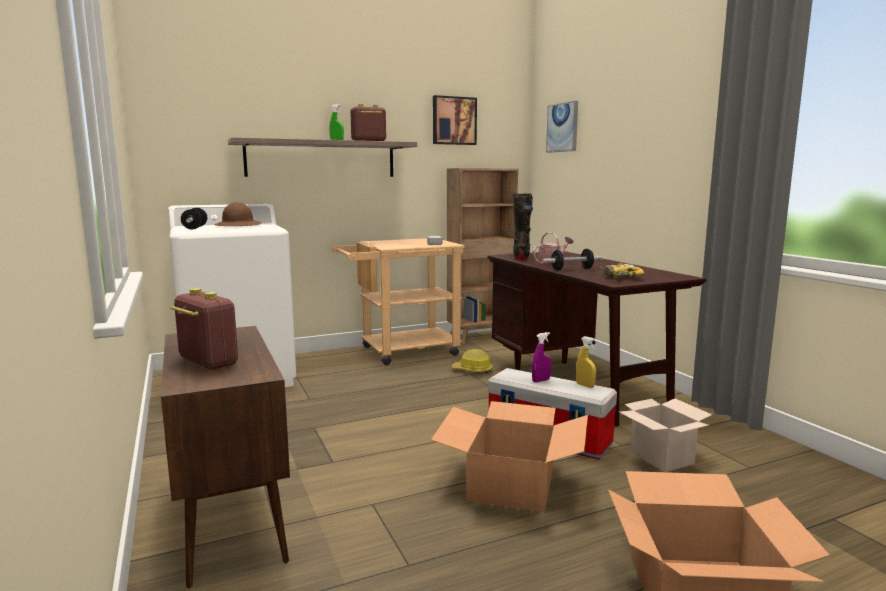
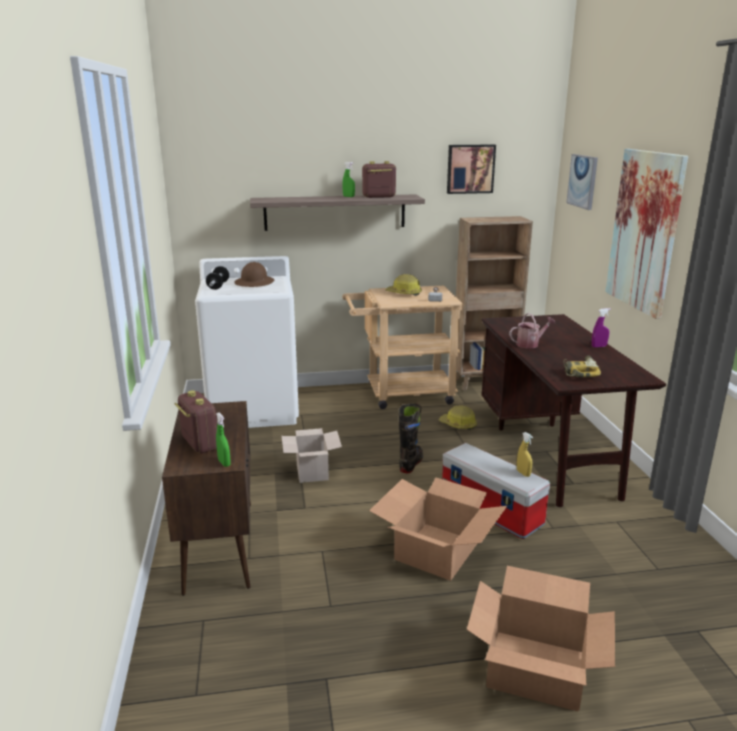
camera: 15 degrees right, 10 degrees up
black boot [513,193,533,260] -> black boot moved to [399,403,423,473]
purple spray bottle [532,332,551,382] -> purple spray bottle moved to [592,308,611,347]
dumbbell [542,249,603,270] -> none
cardboard box [619,399,712,472] -> cardboard box moved to [282,428,342,483]
none -> green spray bottle [216,413,231,467]
none -> hard hat [386,274,422,296]
none -> picture [605,149,688,319]

